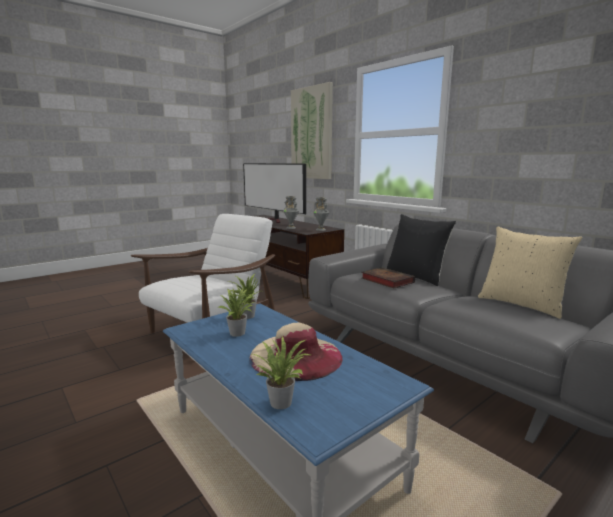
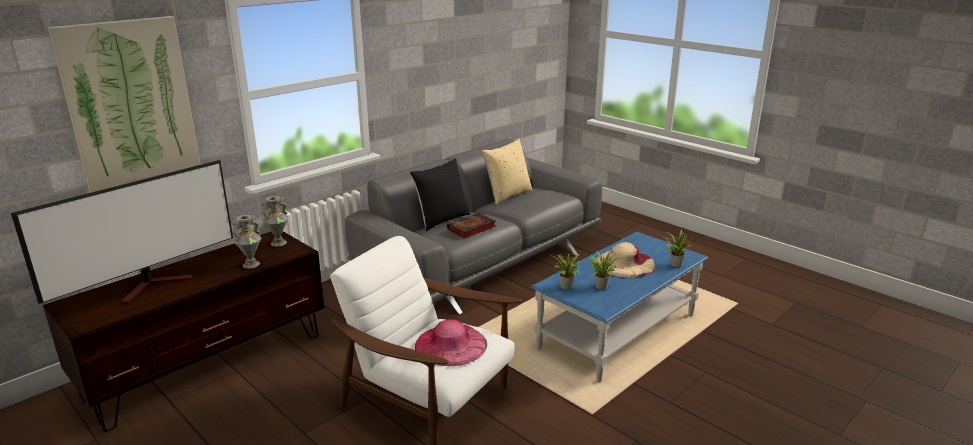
camera: 95 degrees left, 10 degrees up
none -> pink hat [415,319,487,366]

